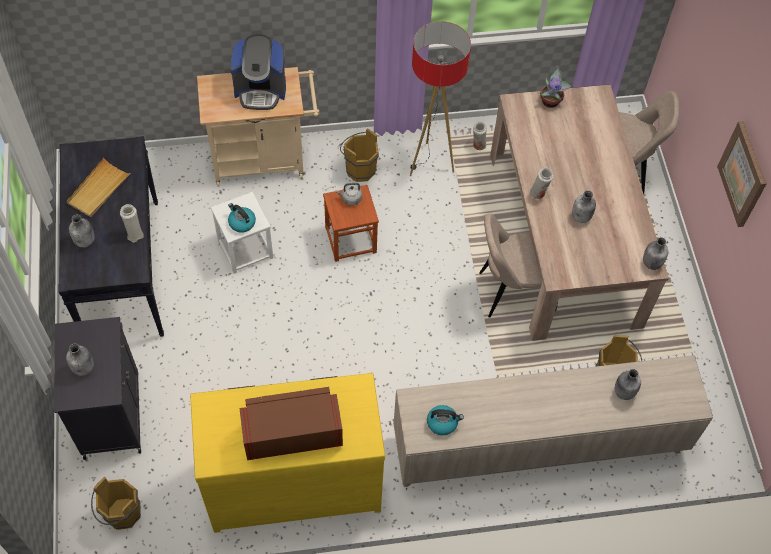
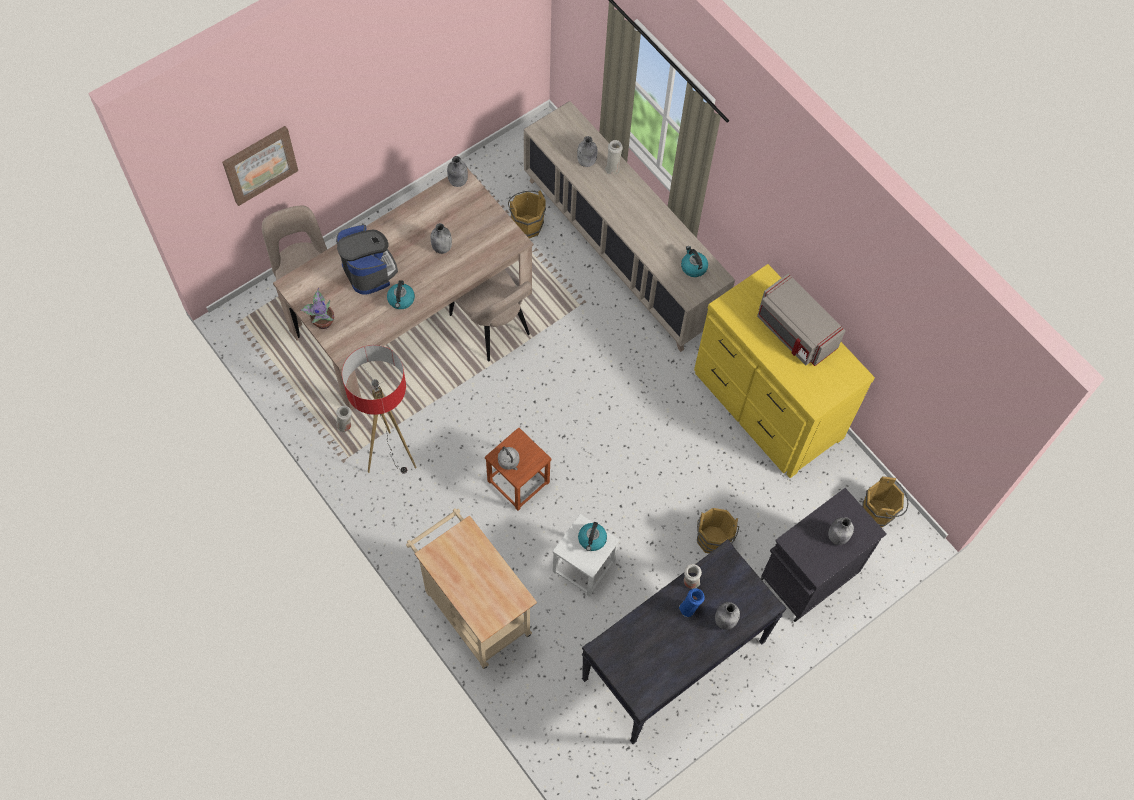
camera: 120 degrees left, 5 degrees up
beige tray [66,158,130,217] -> none
coffee machine [231,34,286,110] -> coffee machine moved to [336,225,398,295]
brown microwave [240,387,343,460] -> grey microwave [757,274,846,366]
brown bucket [340,128,379,182] -> brown bucket moved to [697,508,739,553]
white vase [530,167,554,199] -> white vase moved to [605,140,623,174]
picture [717,121,767,227] -> picture moved to [222,126,298,206]
none -> kettle [387,280,415,309]
none -> blue vase [679,588,705,617]

